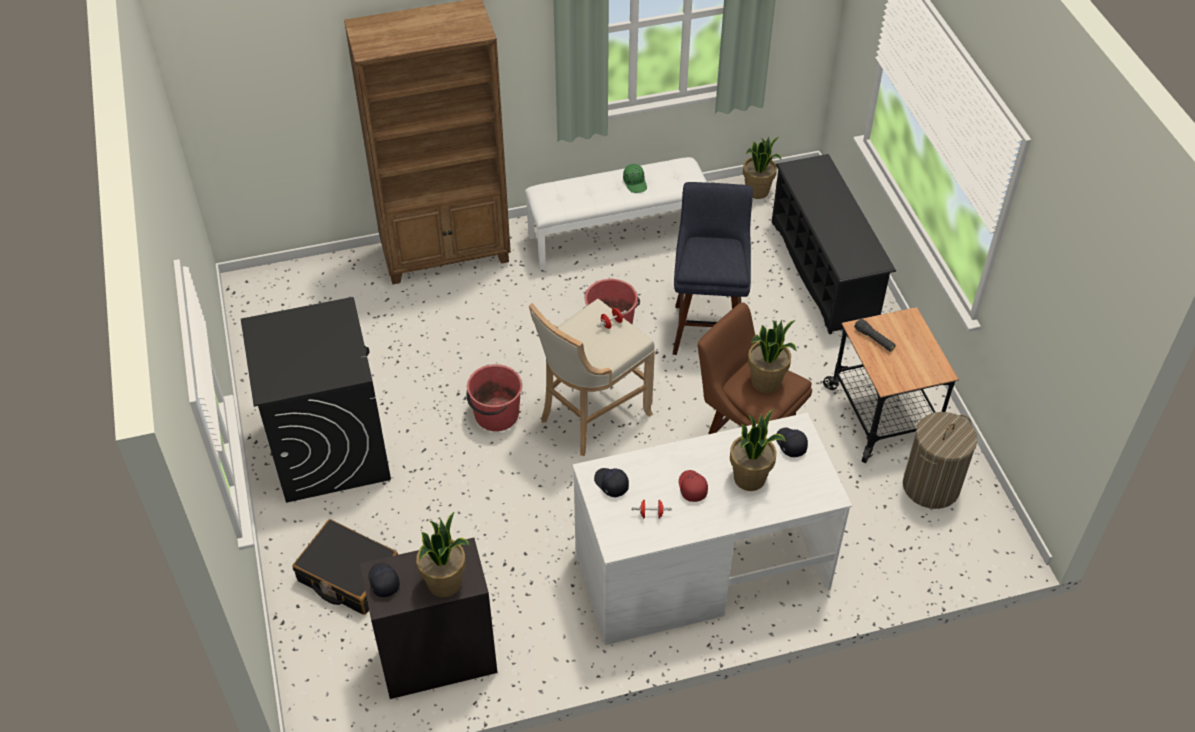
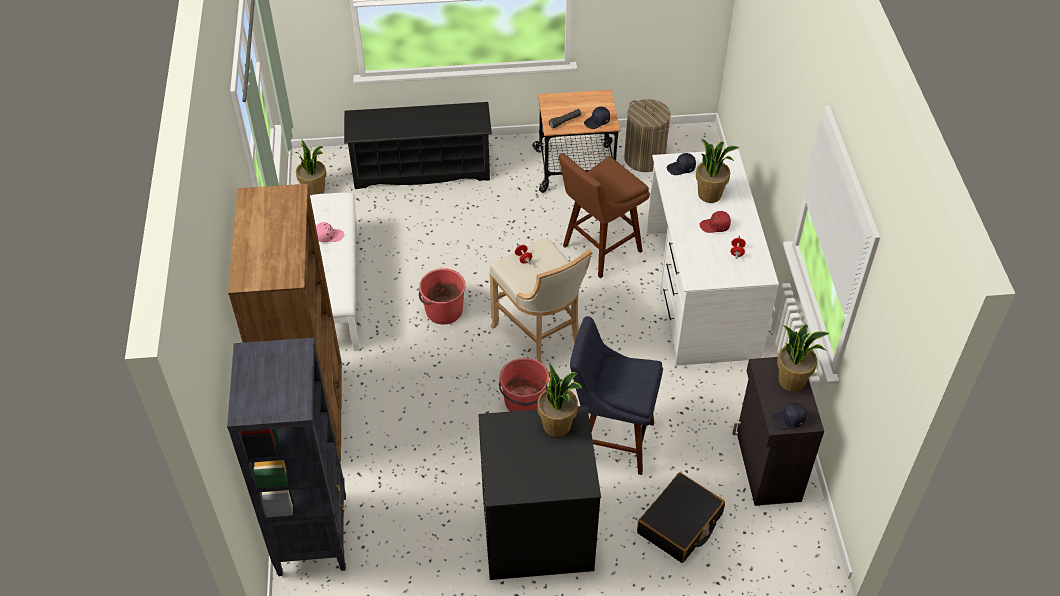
camera: 80 degrees left, 0 degrees up
black cap [594,468,629,497] -> black cap moved to [584,107,610,129]
green cap [623,164,647,193] -> pink cap [316,222,344,242]
blue stool [673,182,753,355] -> blue stool moved to [570,316,663,475]
potted plant [748,320,796,393] -> potted plant moved to [537,363,582,437]
none -> black bookcase [227,338,346,576]

